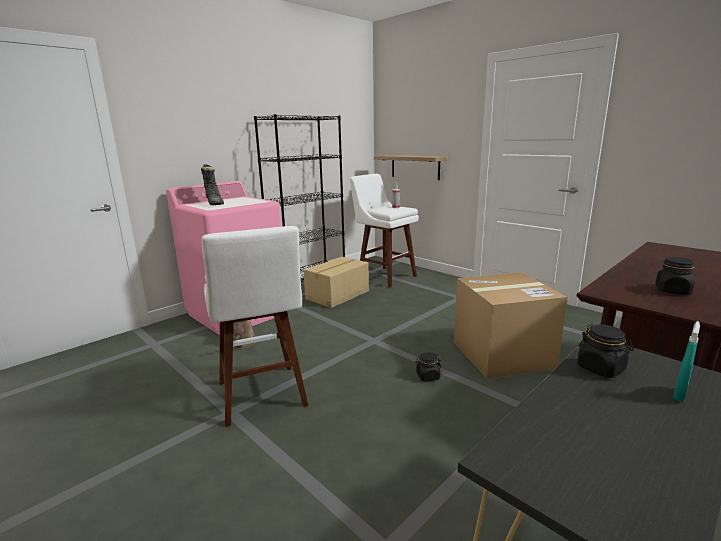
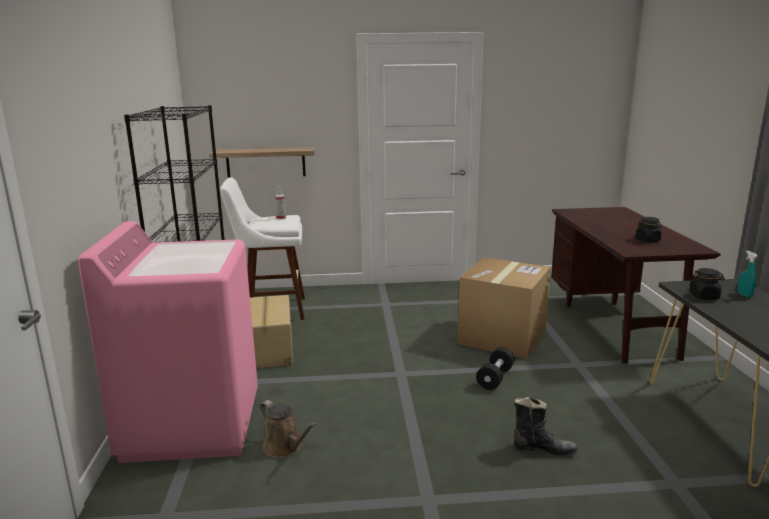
camera: 50 degrees left, 0 degrees up
black boot [201,164,224,205] -> black boot moved to [514,397,578,456]
white stool [201,226,308,427] -> none
black jar [415,352,441,382] -> black dumbbell [476,347,515,390]

